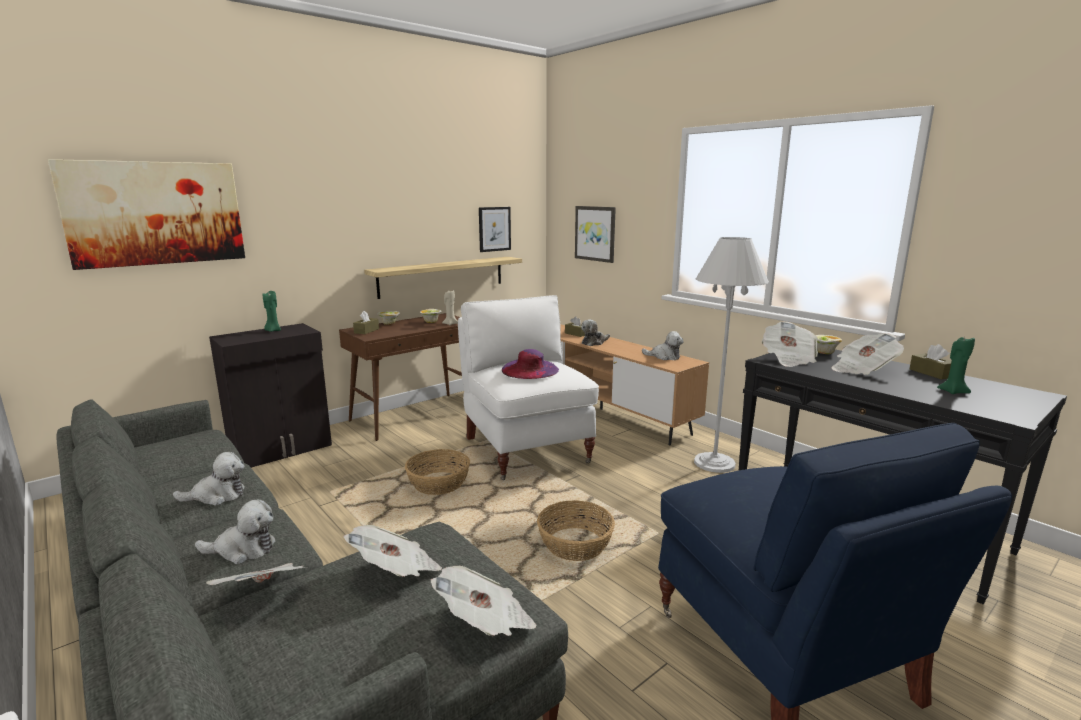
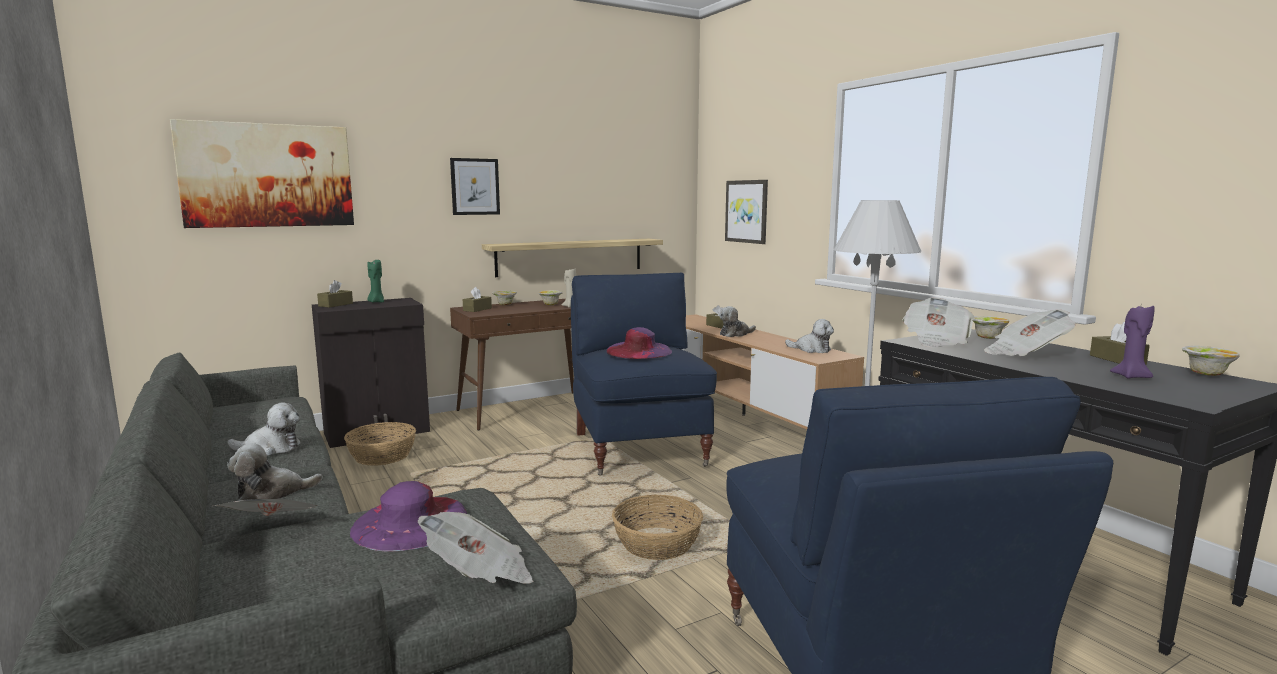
camera: 10 degrees right, 5 degrees down
plush toy [195,499,276,564] -> plush toy turned 150 degrees clockwise [227,443,323,501]
newspaper [344,525,442,577] -> purple hat [350,481,467,552]
basket [405,449,470,495] -> basket moved to [344,422,416,466]
white armchair [458,295,599,480] -> blue armchair [571,273,717,476]
picture [479,207,511,252] -> picture moved to [450,158,500,215]
green candle [937,337,975,394] -> purple candle [1110,306,1155,379]
none -> brown tissue box [317,280,353,307]
none -> bowl [1182,345,1240,376]

